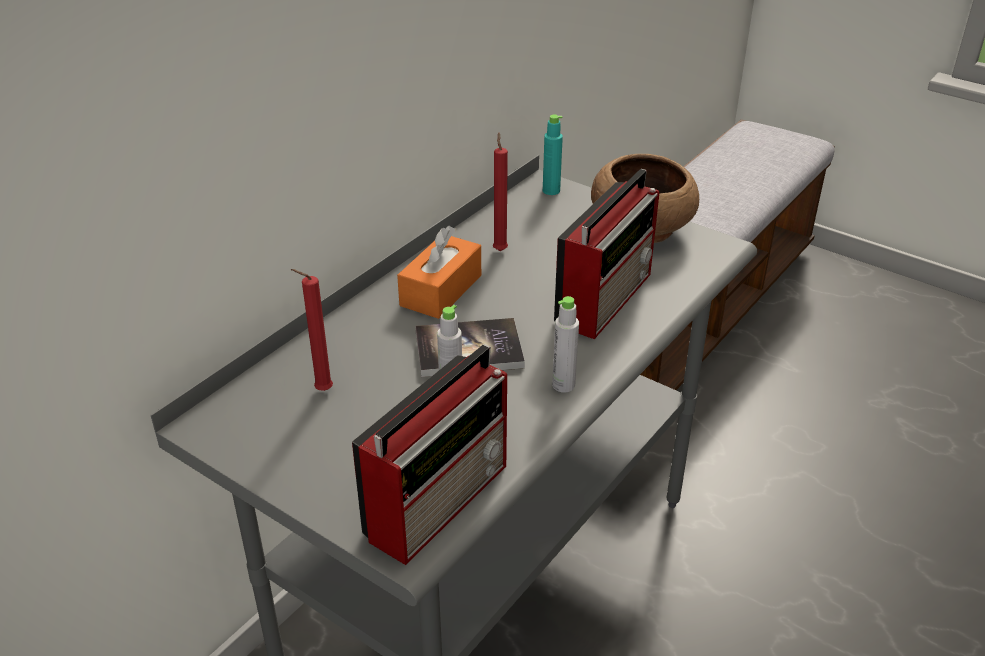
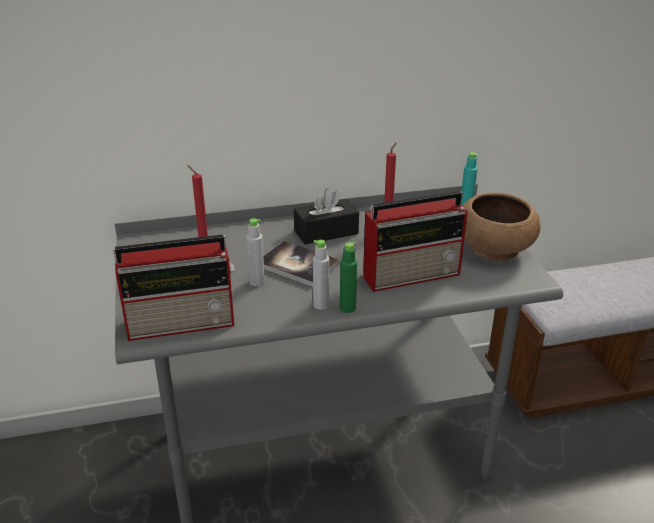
camera: 40 degrees right, 5 degrees down
orange tissue box [397,226,481,319] -> black tissue box [294,188,359,245]
none -> green bottle [340,242,357,313]

